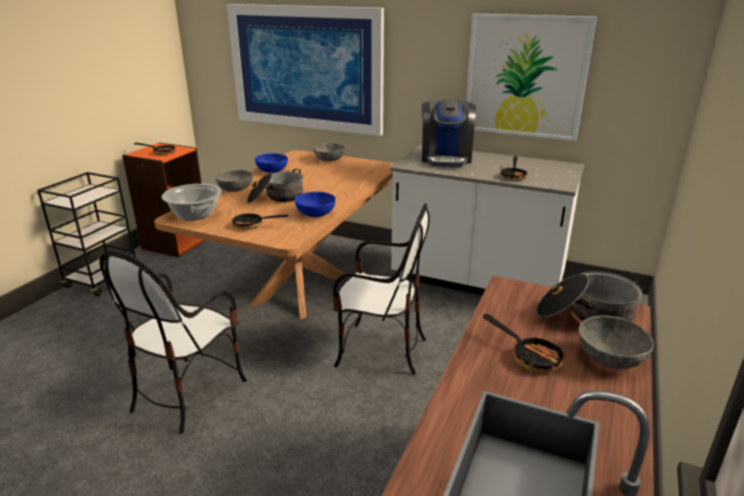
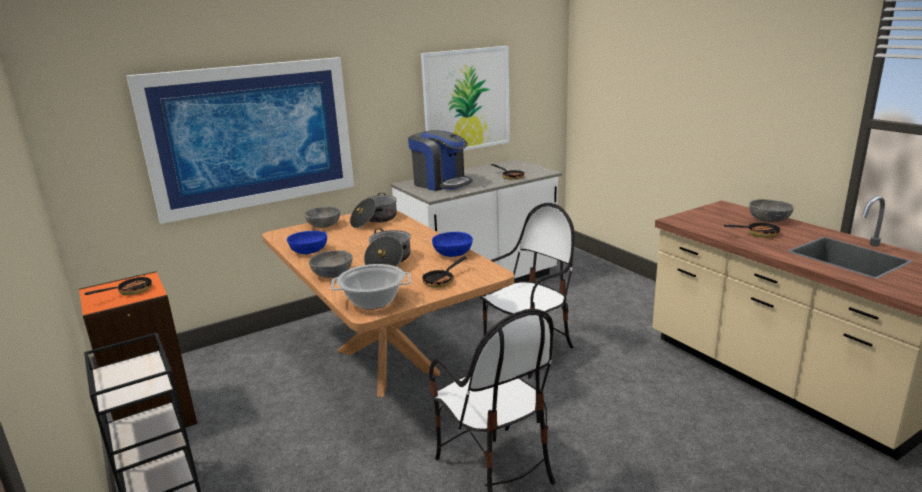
camera: 55 degrees left, 5 degrees down
cooking pot [536,271,642,322] -> cooking pot moved to [350,193,397,228]

